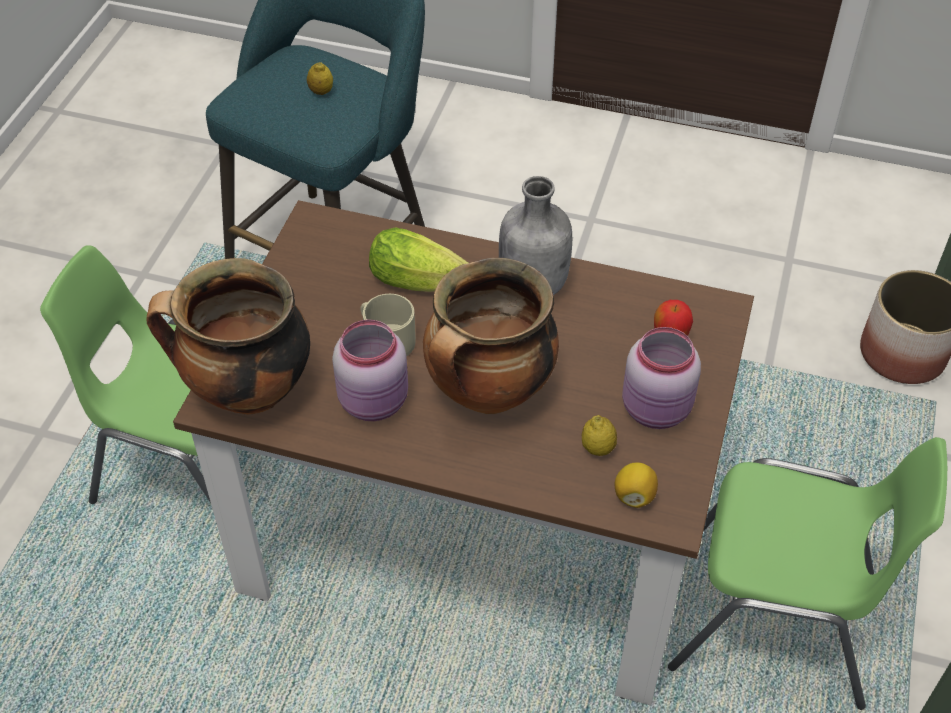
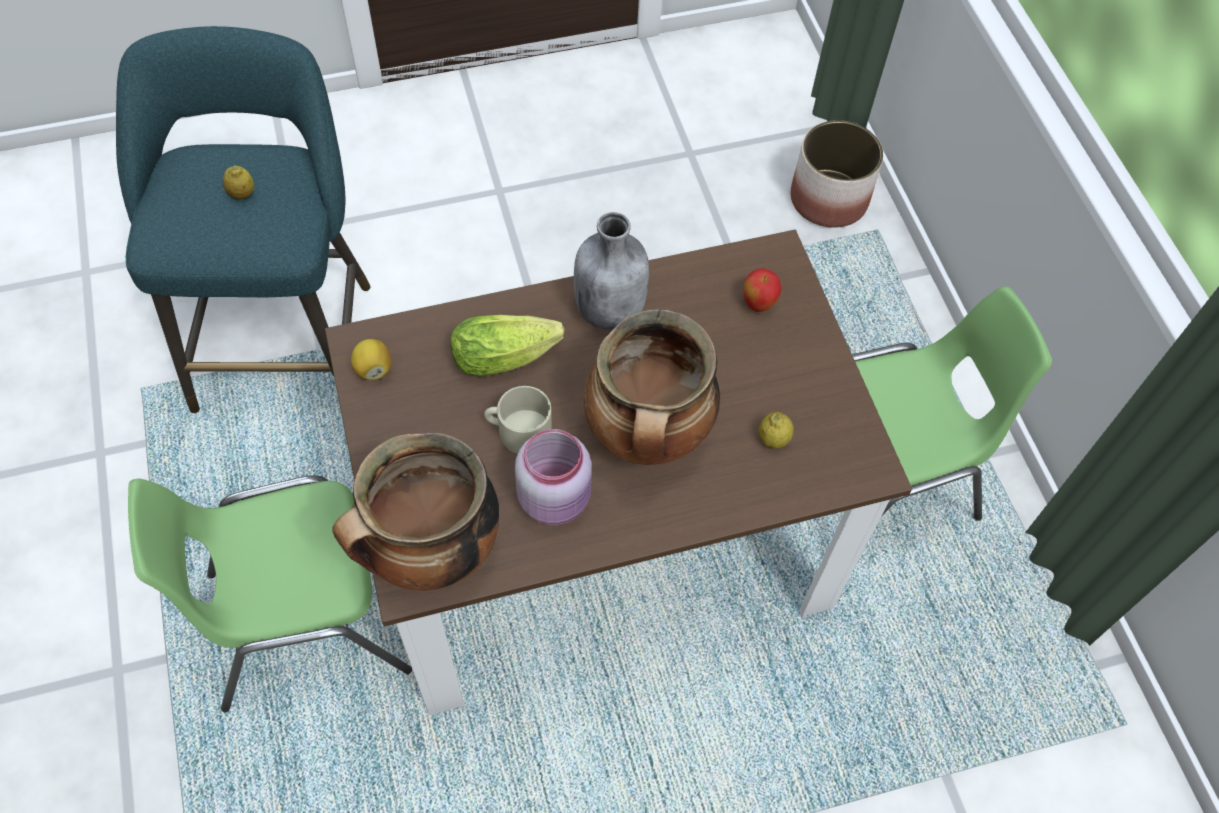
camera: 35 degrees left, 10 degrees up
lemon [615,463,658,508] -> lemon moved to [351,339,392,380]
pink jar [622,327,701,429] -> none

